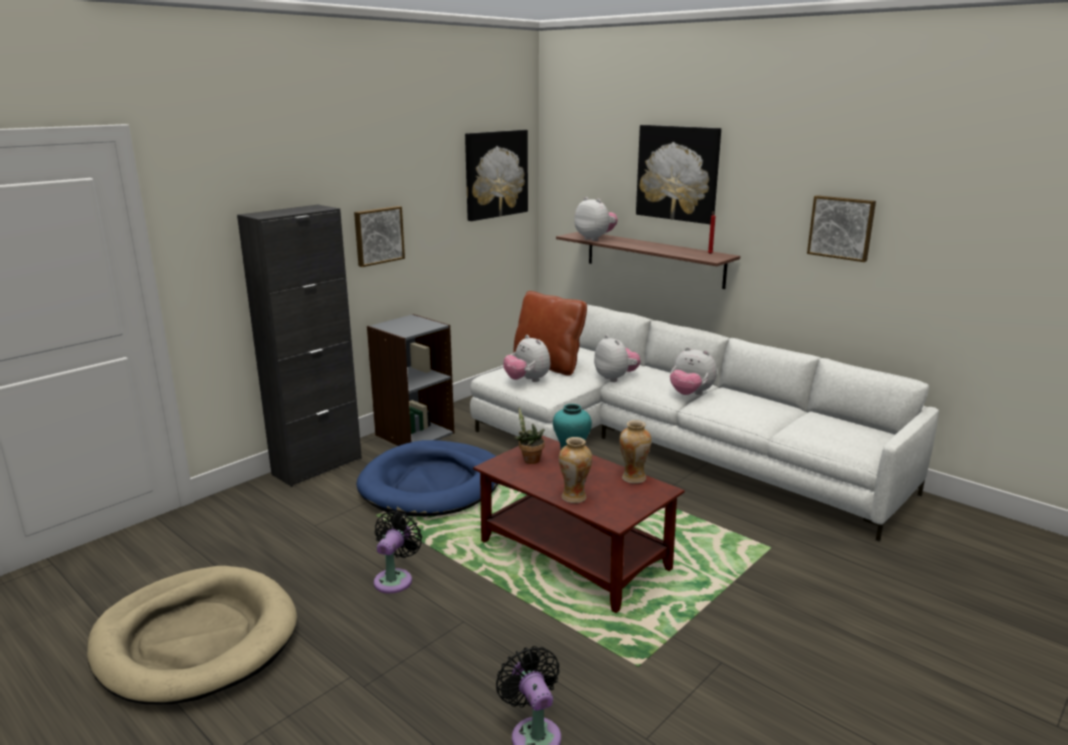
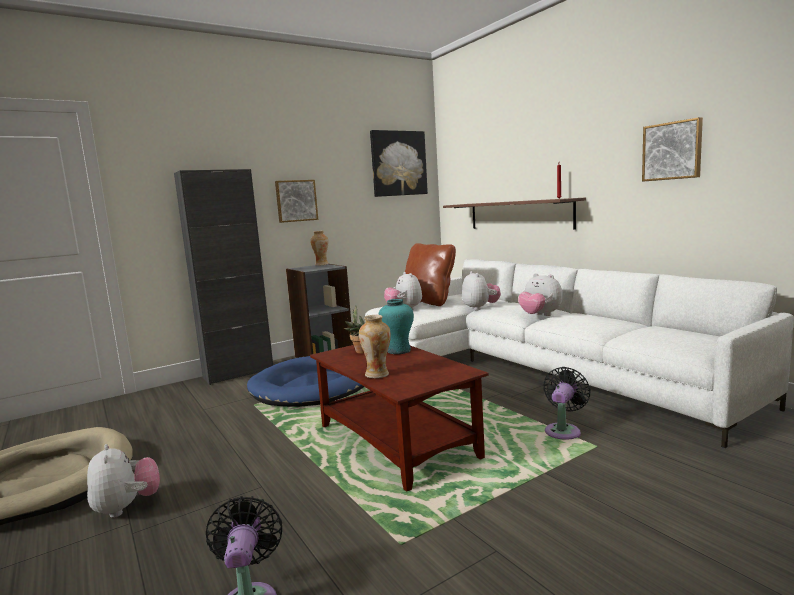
camera: 15 degrees right, 10 degrees down
black fan [374,511,422,593] -> black fan moved to [543,367,591,440]
plush toy [574,197,618,241] -> plush toy moved to [87,444,160,518]
vase [619,420,651,484] -> vase moved to [310,231,329,266]
picture [636,125,721,224] -> none

